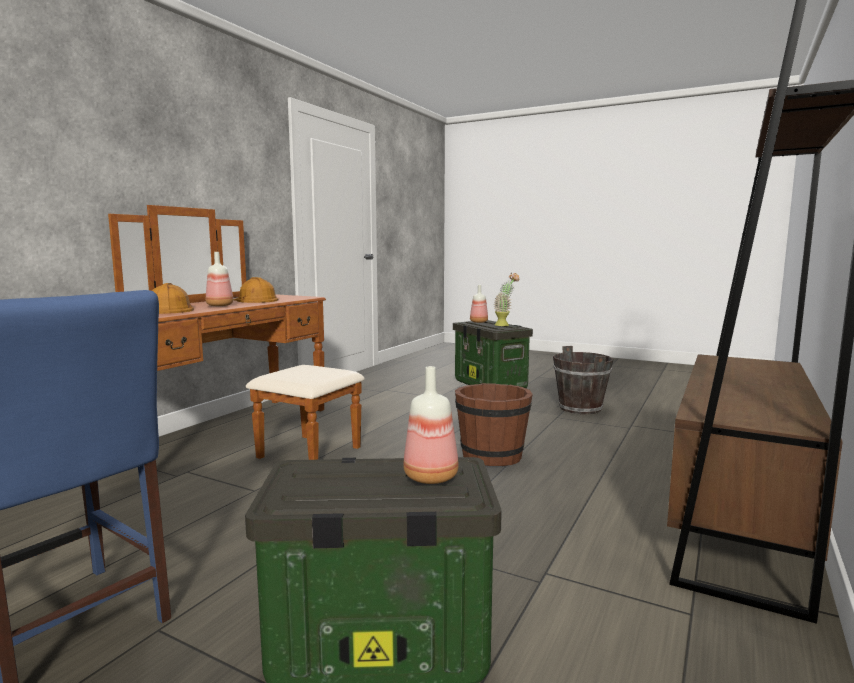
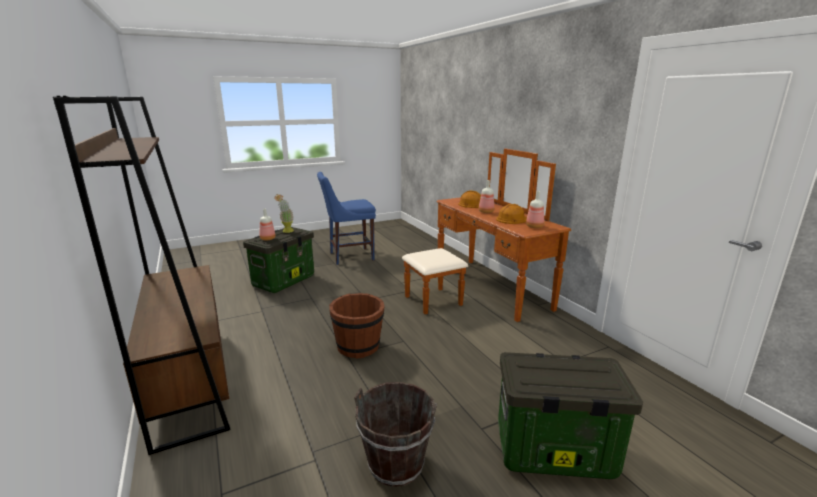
camera: 125 degrees right, 10 degrees up
bottle [470,285,488,323] -> bottle moved to [526,191,544,228]
potted plant [494,273,520,326] -> potted plant moved to [274,194,294,233]

